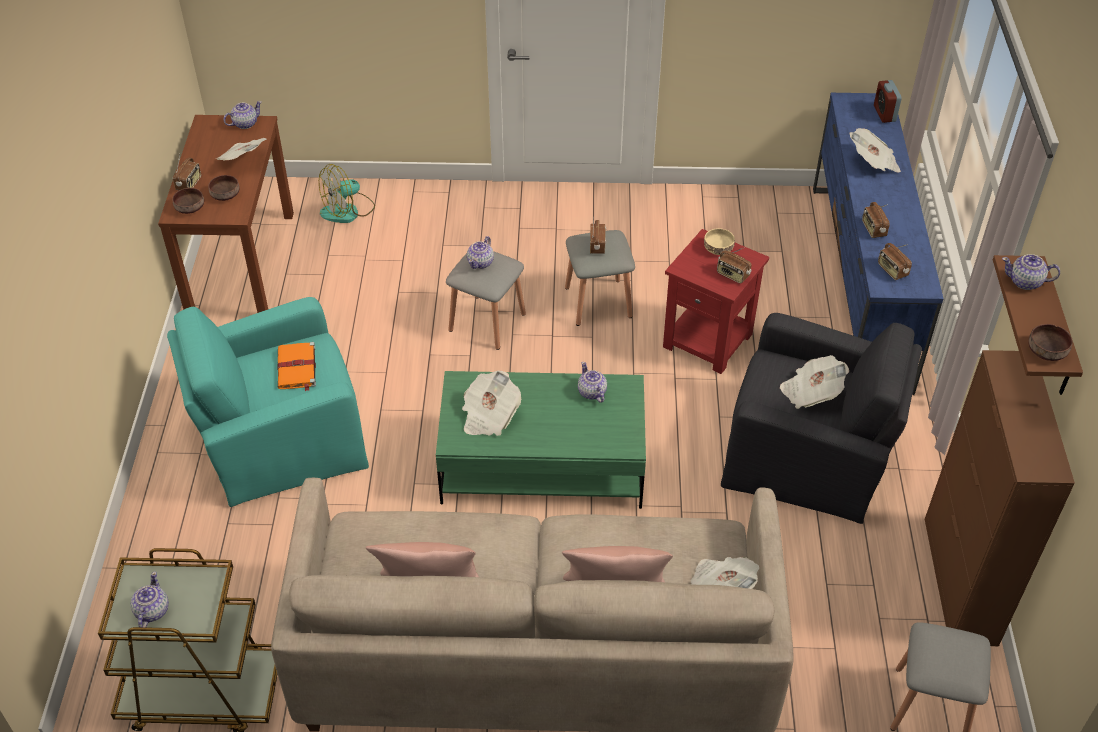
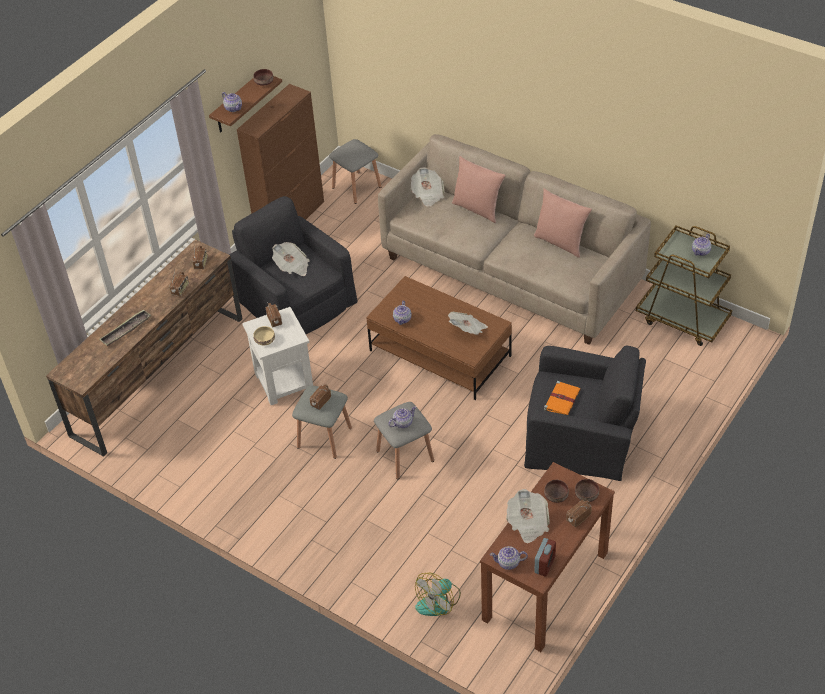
camera: 145 degrees left, 0 degrees up
turquoise armchair [167,297,369,507] -> black armchair [524,346,646,481]
fan [319,164,375,223] -> fan turned 135 degrees clockwise [415,572,461,616]
green coffee table [436,371,646,509] -> brown coffee table [366,276,512,400]
red side table [663,229,769,374] -> white side table [242,307,313,405]
blue tv stand [813,93,944,395] -> brown tv stand [46,239,242,457]
newspaper [849,128,901,172] -> tray [99,309,151,346]
alarm clock [874,80,902,123] -> alarm clock moved to [534,538,556,577]

